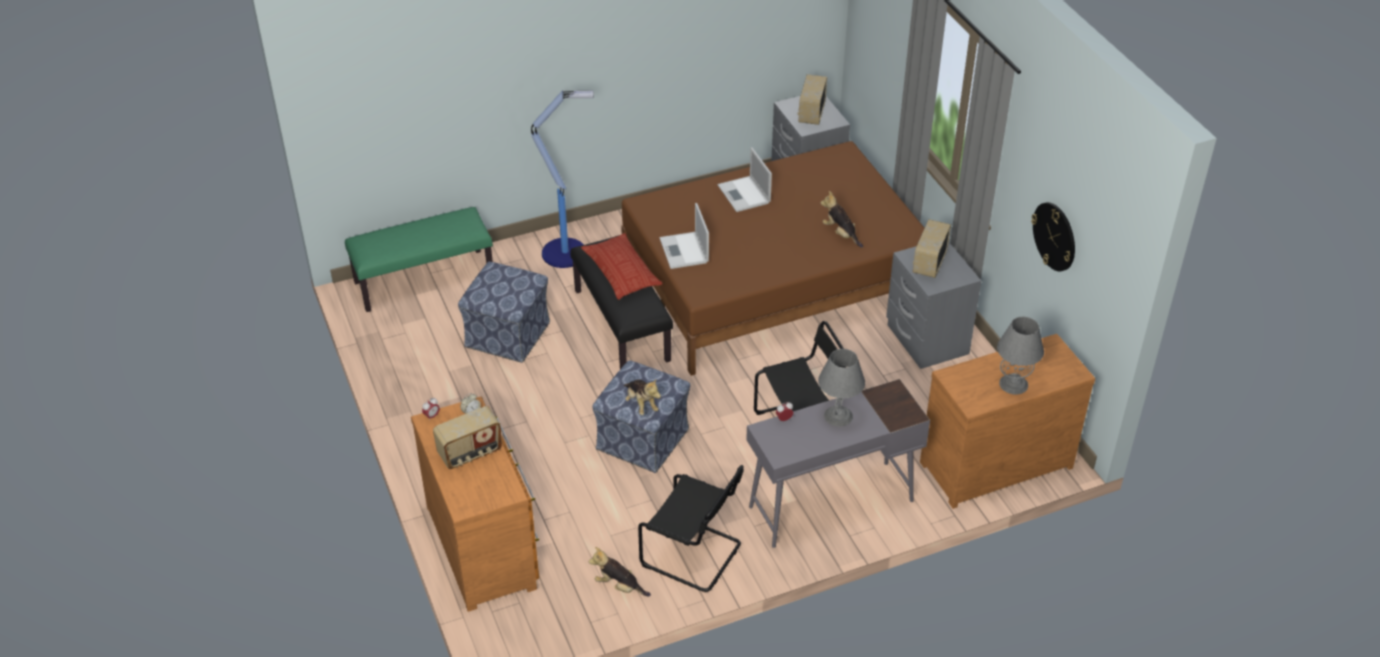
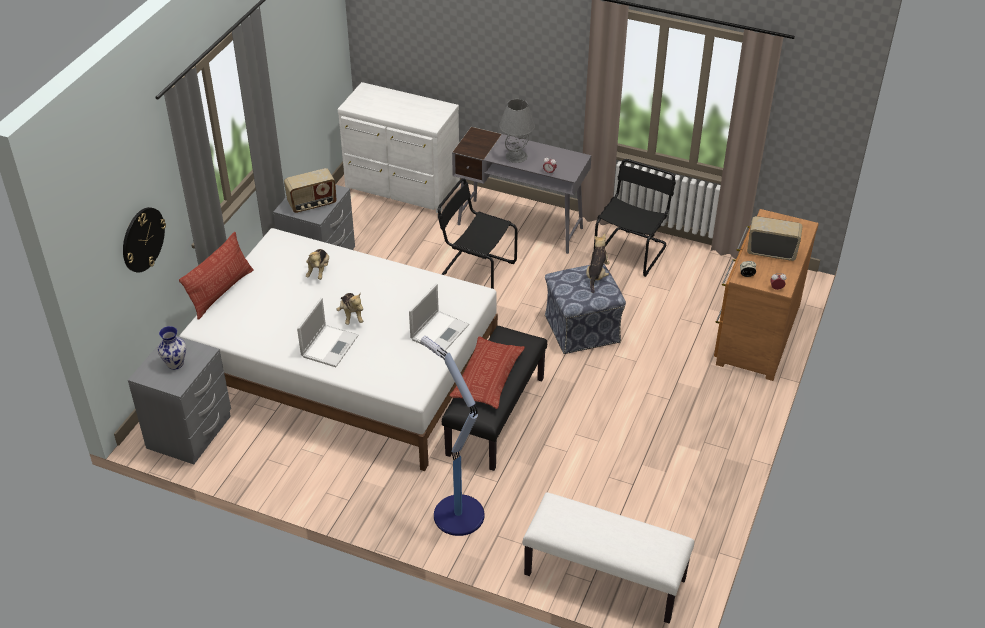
camera: 135 degrees left, 0 degrees up
green bench [345,207,493,312] -> white bench [523,493,694,623]
ottoman [458,262,550,363] -> none
plush toy [589,547,651,596] -> plush toy moved to [336,292,363,325]
brown bed [621,141,924,376] -> white bed [179,228,498,471]
black chair [638,465,744,592] -> black chair turned 45 degrees clockwise [594,159,676,277]
radio [797,74,827,125] -> vase [158,326,186,370]
brown dresser [920,334,1095,509] -> white dresser [338,82,460,213]
grey table lamp [997,317,1044,395] -> none
wall clock [1031,202,1075,271] -> wall clock moved to [123,207,166,273]
none -> pillow [179,232,254,320]

